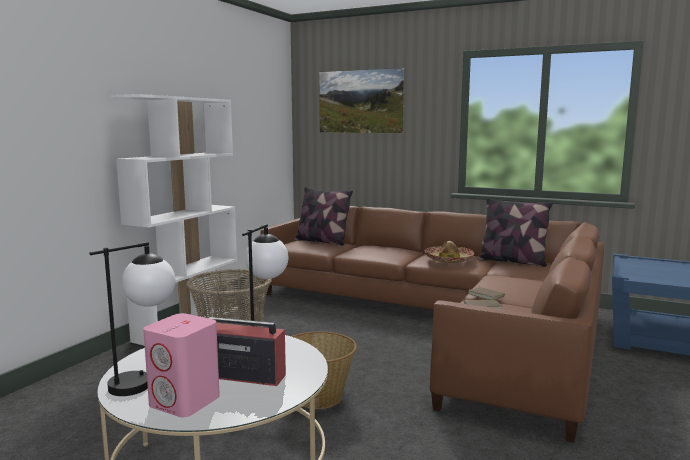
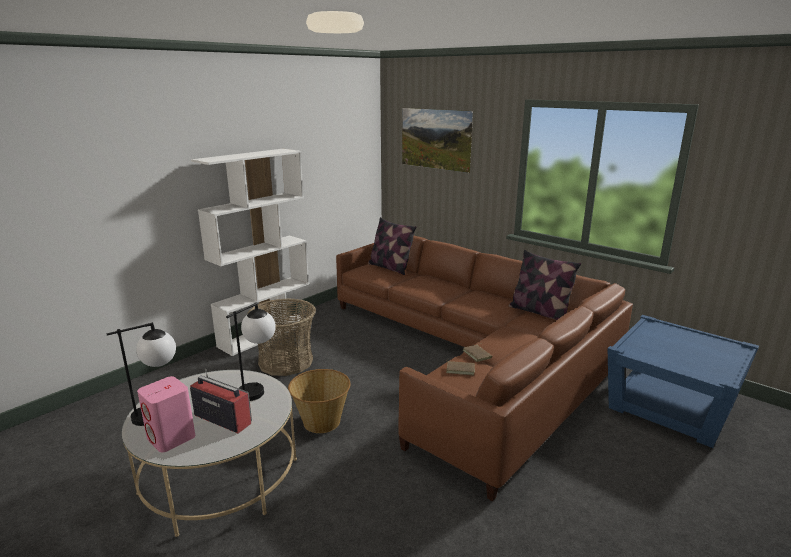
camera: 15 degrees right, 10 degrees up
hat [424,241,474,263] -> none

